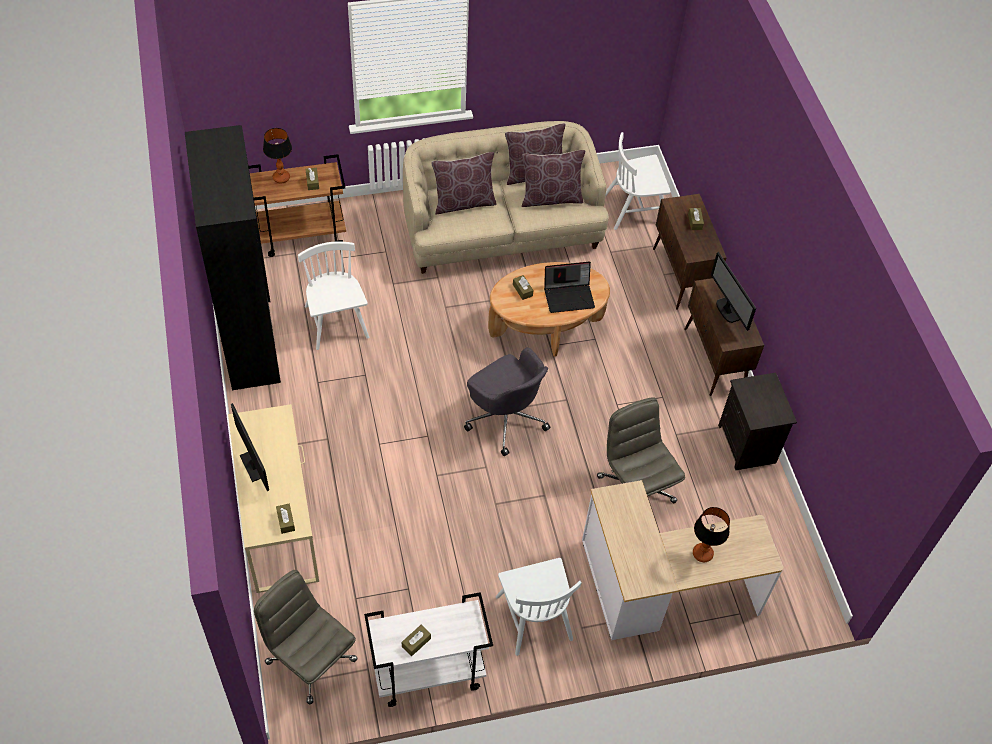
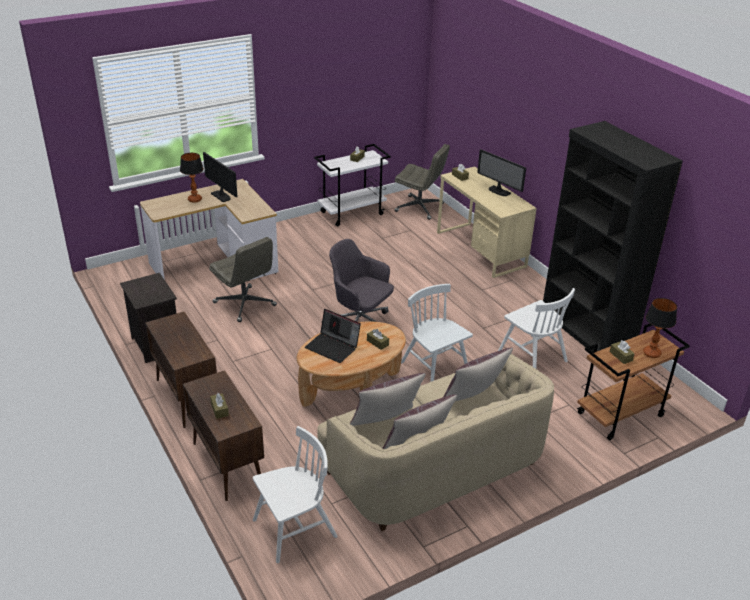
camera: 165 degrees right, 20 degrees down
white chair [496,558,582,656] -> white chair moved to [401,284,473,382]
laptop [544,262,595,313] -> laptop turned 120 degrees counterclockwise [305,309,361,363]
monitor [711,252,756,331] -> monitor moved to [203,152,238,202]

